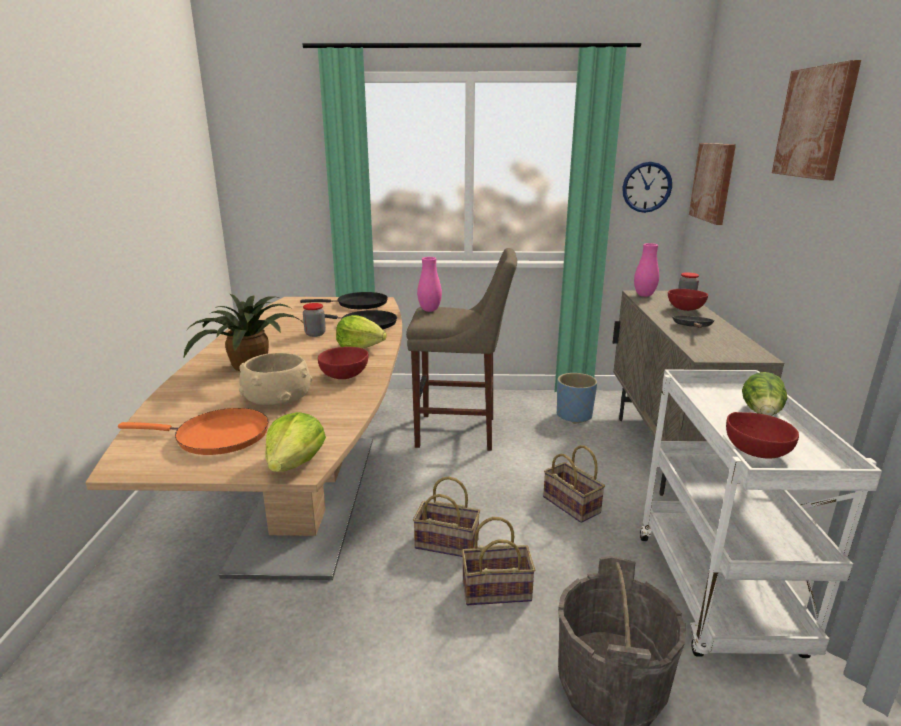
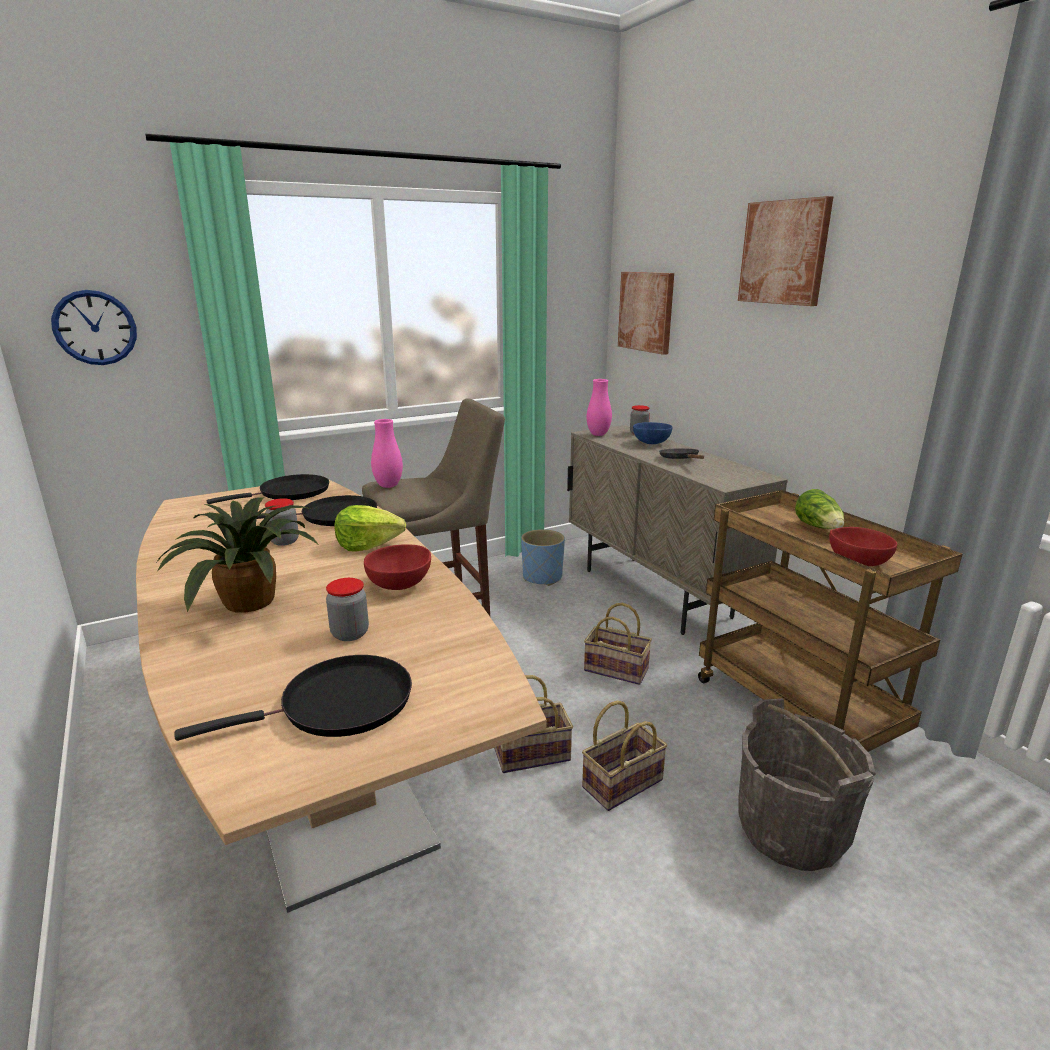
camera: 30 degrees left, 0 degrees up
orange frying pan [118,408,269,455] -> black frying pan [175,655,412,741]
beige bowl [239,353,312,405] -> jar [326,578,369,641]
lettuce [265,412,326,472] -> none
wall clock [622,162,672,213] -> wall clock moved to [51,290,137,365]
white cart [640,370,882,658] -> brown cart [698,490,962,752]
red bowl [668,289,708,311] -> blue bowl [633,422,672,444]

